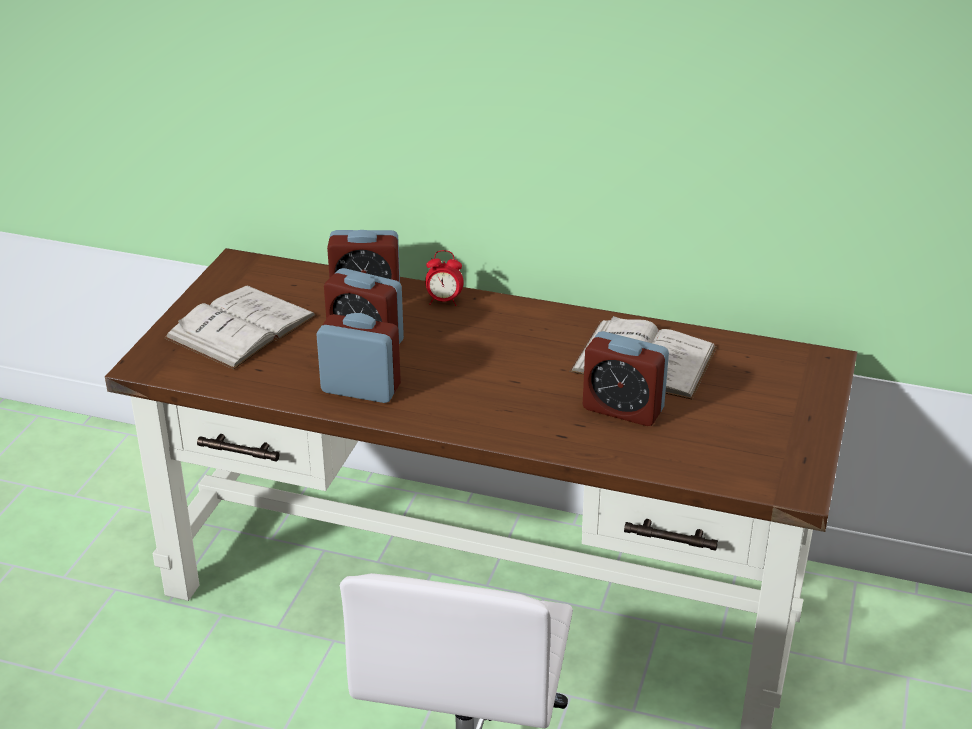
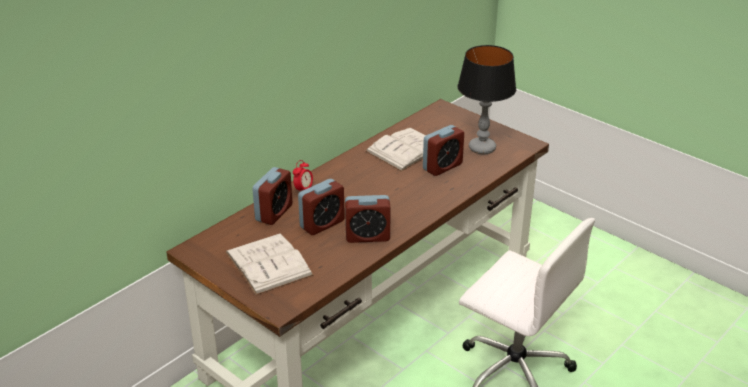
camera: 65 degrees left, 0 degrees up
alarm clock [317,313,401,403] -> alarm clock turned 135 degrees counterclockwise [345,195,391,243]
none -> table lamp [458,45,516,154]

